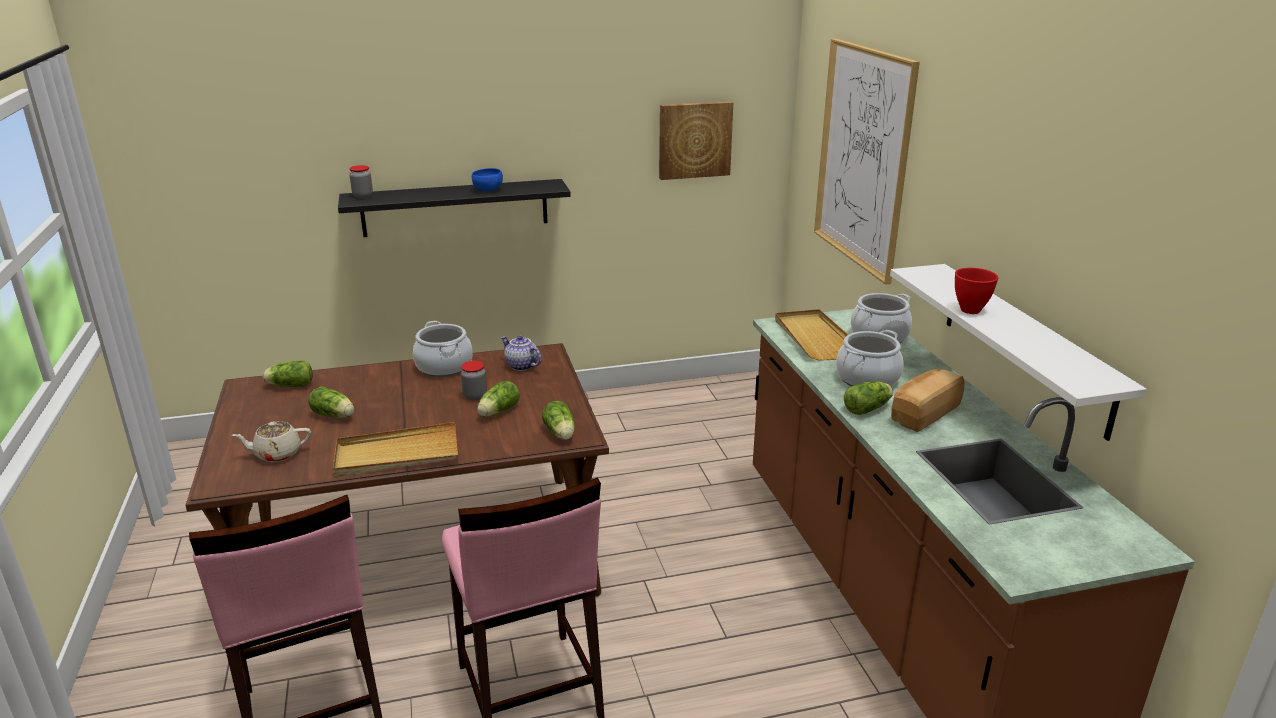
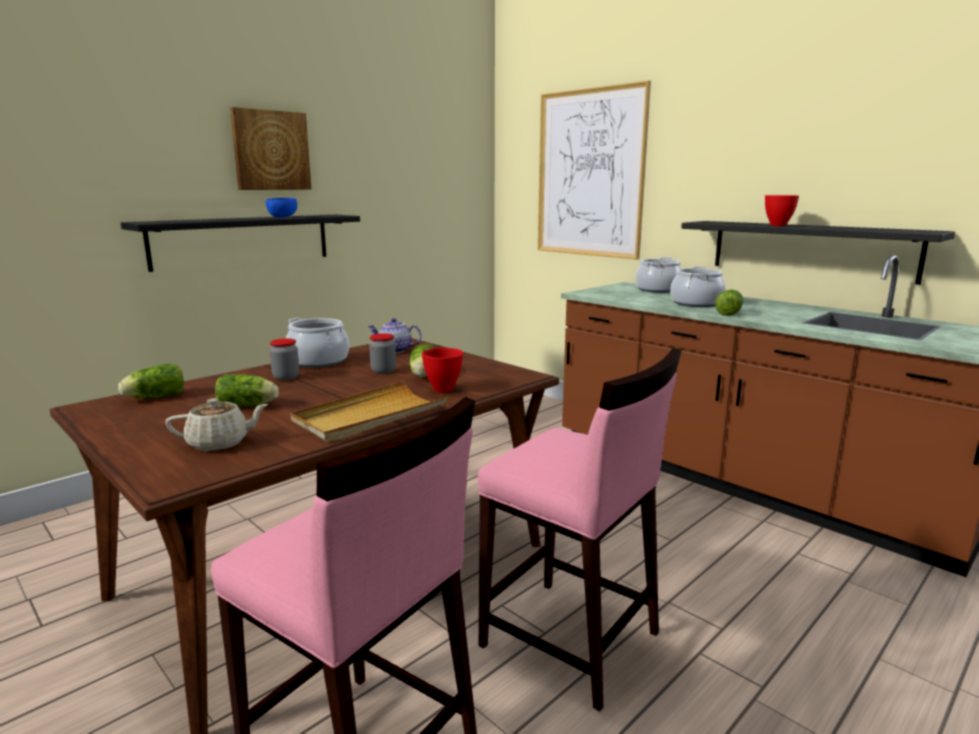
camera: 30 degrees left, 10 degrees down
beige teapot [232,421,311,462] -> beige teapot turned 150 degrees counterclockwise [165,398,268,451]
jar [349,165,373,198] -> jar moved to [270,338,299,381]
lettuce [542,401,575,440] -> none
picture [659,101,733,180] -> picture moved to [230,107,311,190]
beige tray [775,309,848,361] -> none
white shelf [890,264,1147,441] -> black shelf [681,221,955,285]
bread [891,369,965,432] -> none
none -> red bowl [422,348,463,393]

